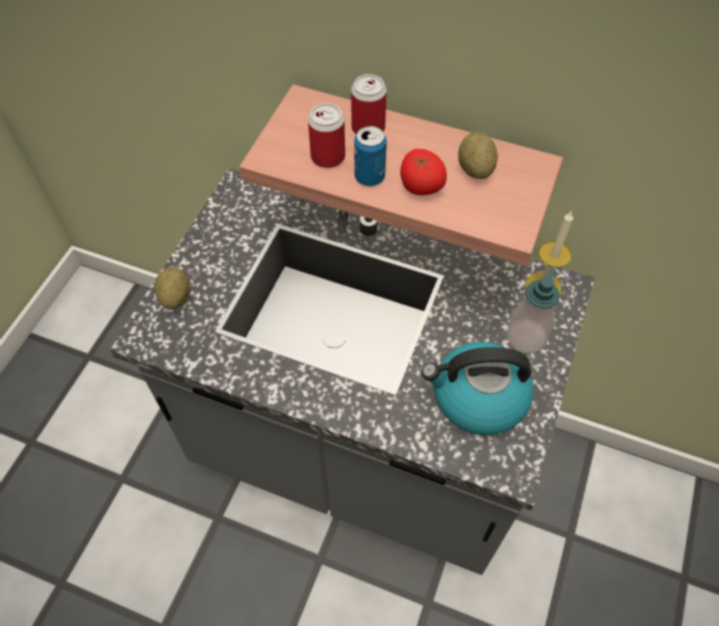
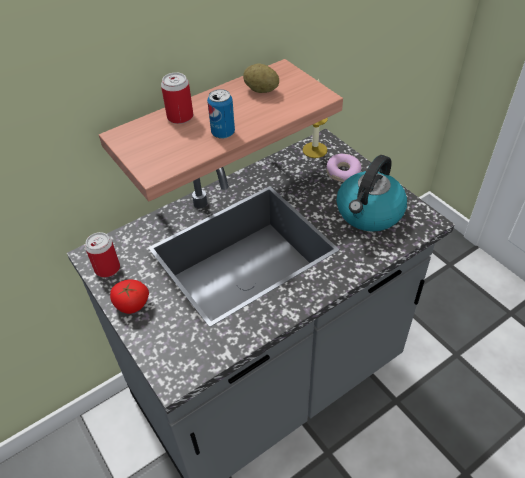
camera: 55 degrees left, 10 degrees down
potato [155,266,190,310] -> none
can [308,103,345,168] -> can moved to [85,232,120,278]
tomato [400,149,447,195] -> tomato moved to [110,279,149,314]
soap dispenser [507,268,560,353] -> donut [327,154,361,182]

